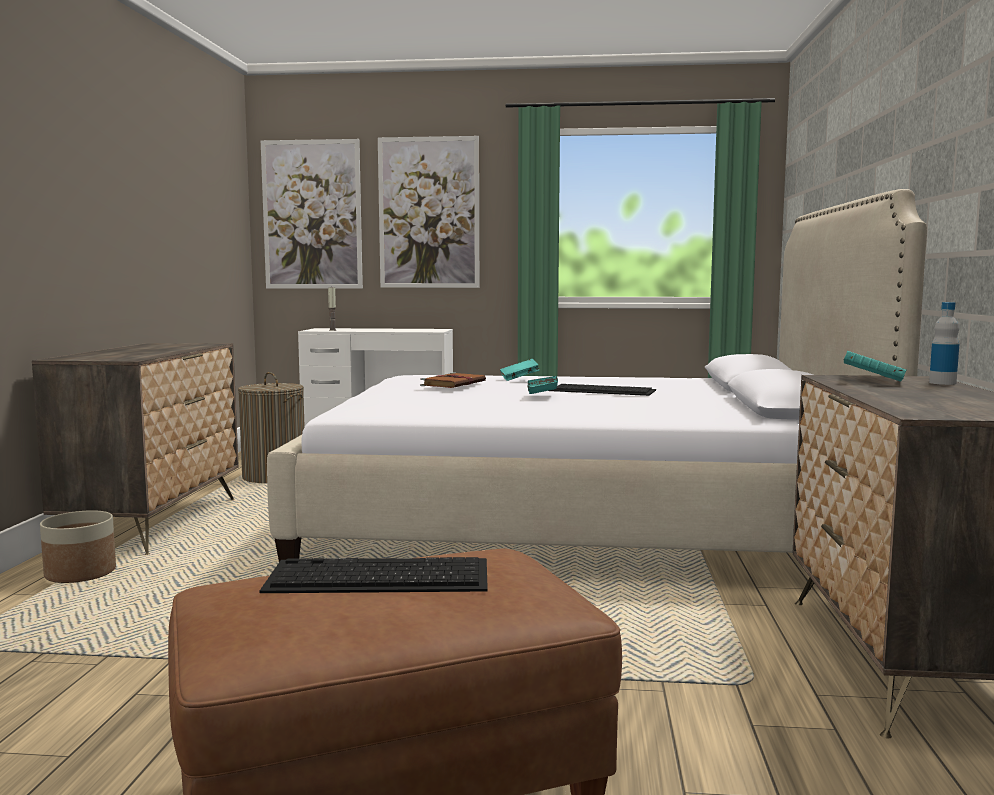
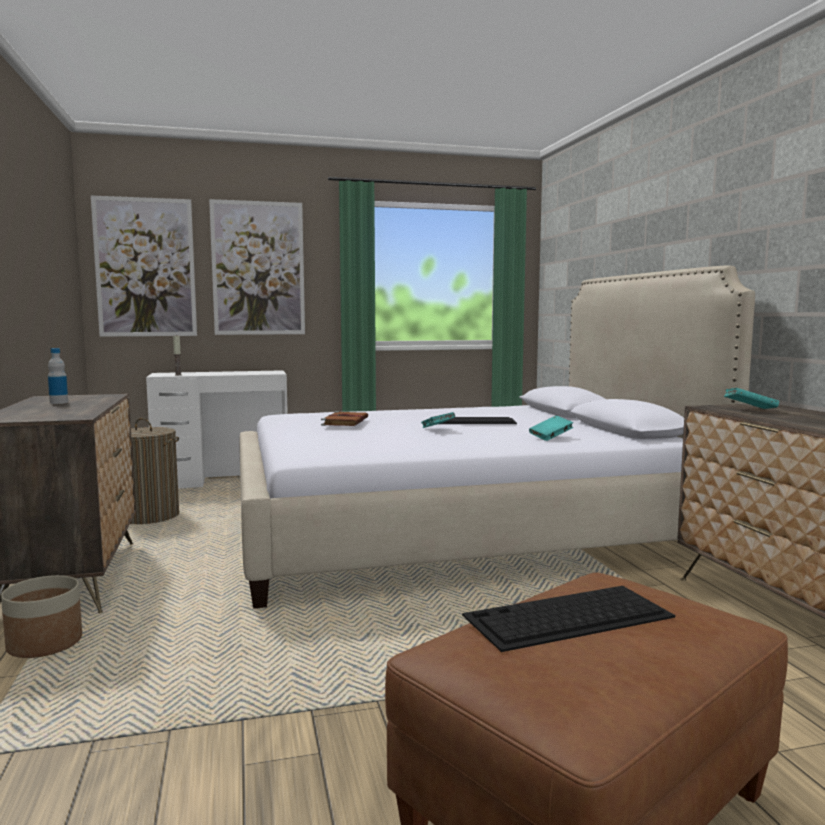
camera: 20 degrees left, 0 degrees up
turquoise book [500,359,539,381] -> turquoise book moved to [529,416,573,441]
bottle [929,302,959,385] -> bottle moved to [48,348,68,404]

